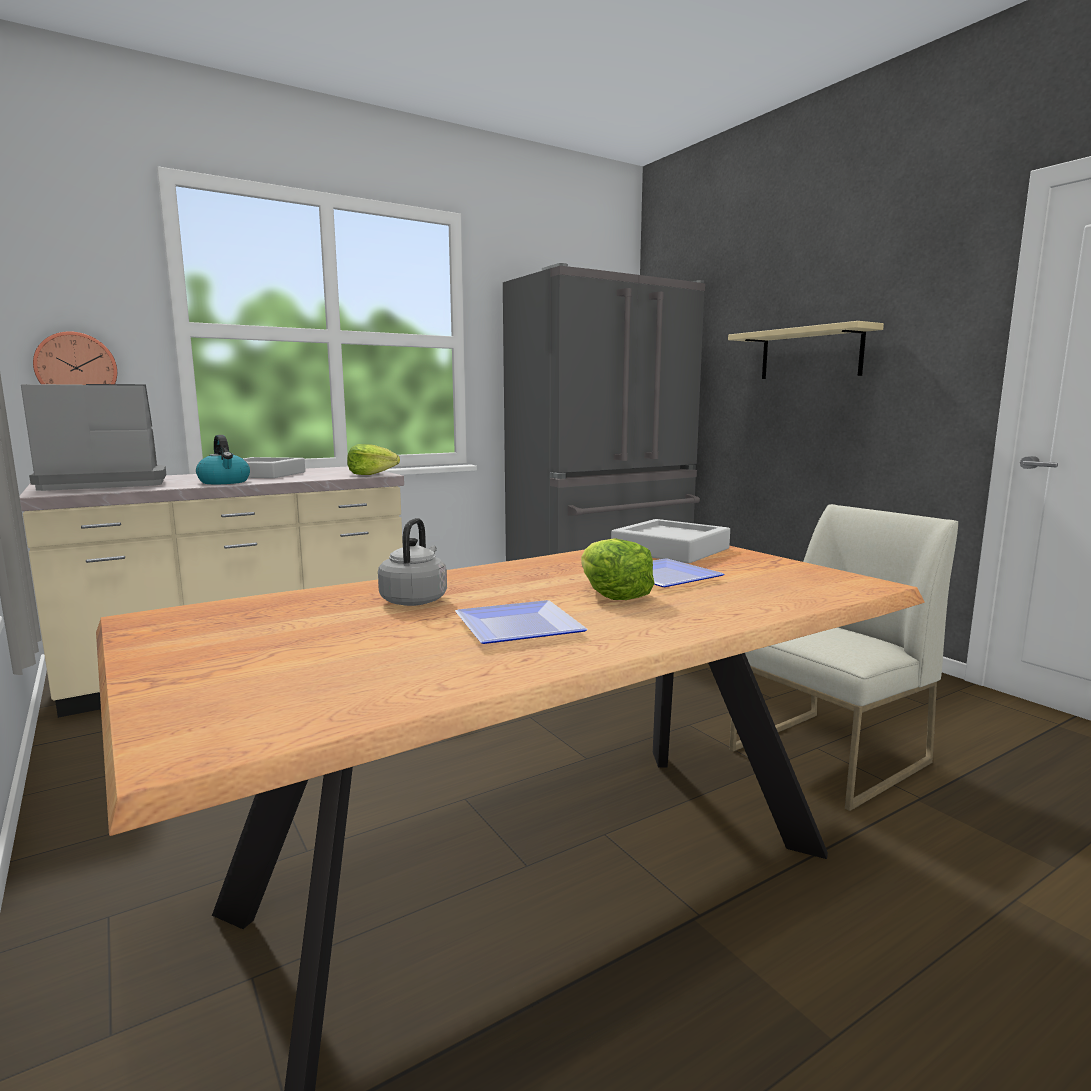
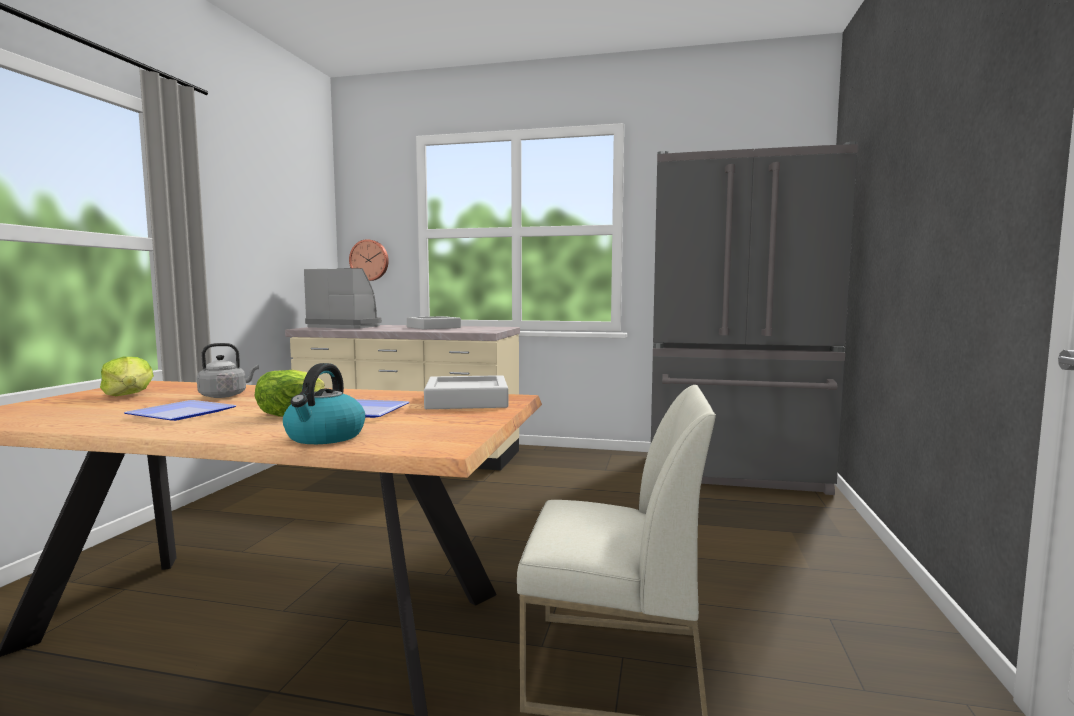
camera: 45 degrees right, 5 degrees down
kettle [196,435,250,484] -> kettle moved to [283,363,365,444]
lettuce [347,444,400,475] -> lettuce moved to [100,357,154,396]
beige shelf [728,321,884,379] -> none

